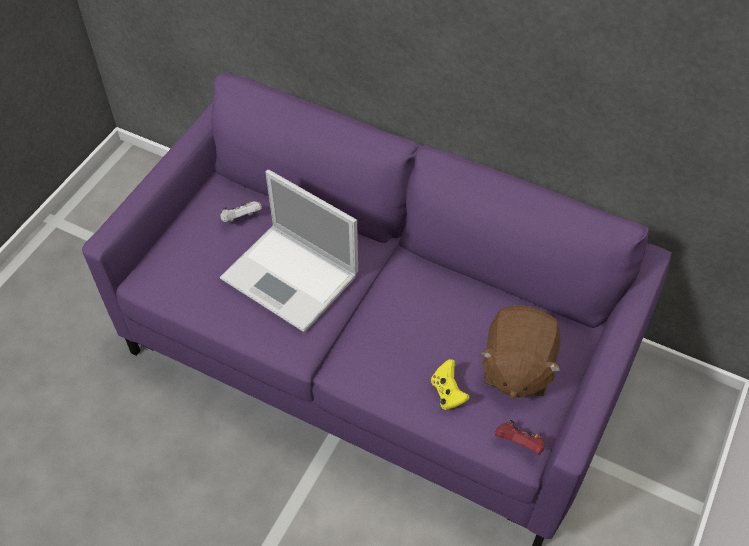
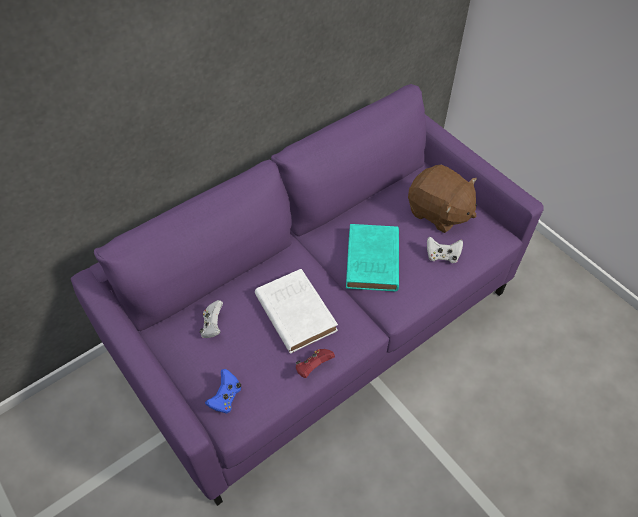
camera: 65 degrees left, 0 degrees up
laptop [220,170,358,333] -> white book [255,269,338,353]
yellow game controller [431,359,470,410] -> white game controller [427,236,463,263]
red game controller [495,420,544,455] -> red game controller moved to [296,349,335,378]
none -> blue game controller [205,369,241,414]
none -> turquoise book [346,224,399,292]

